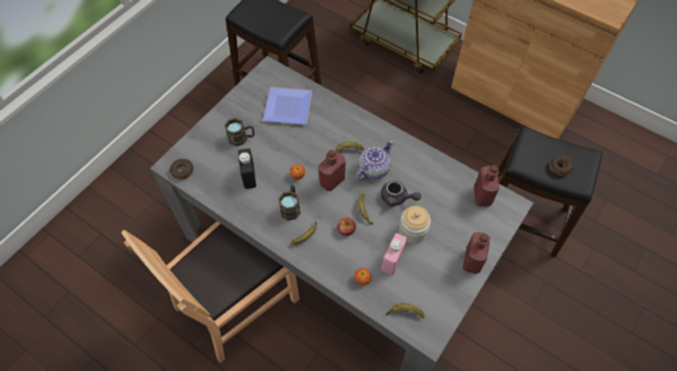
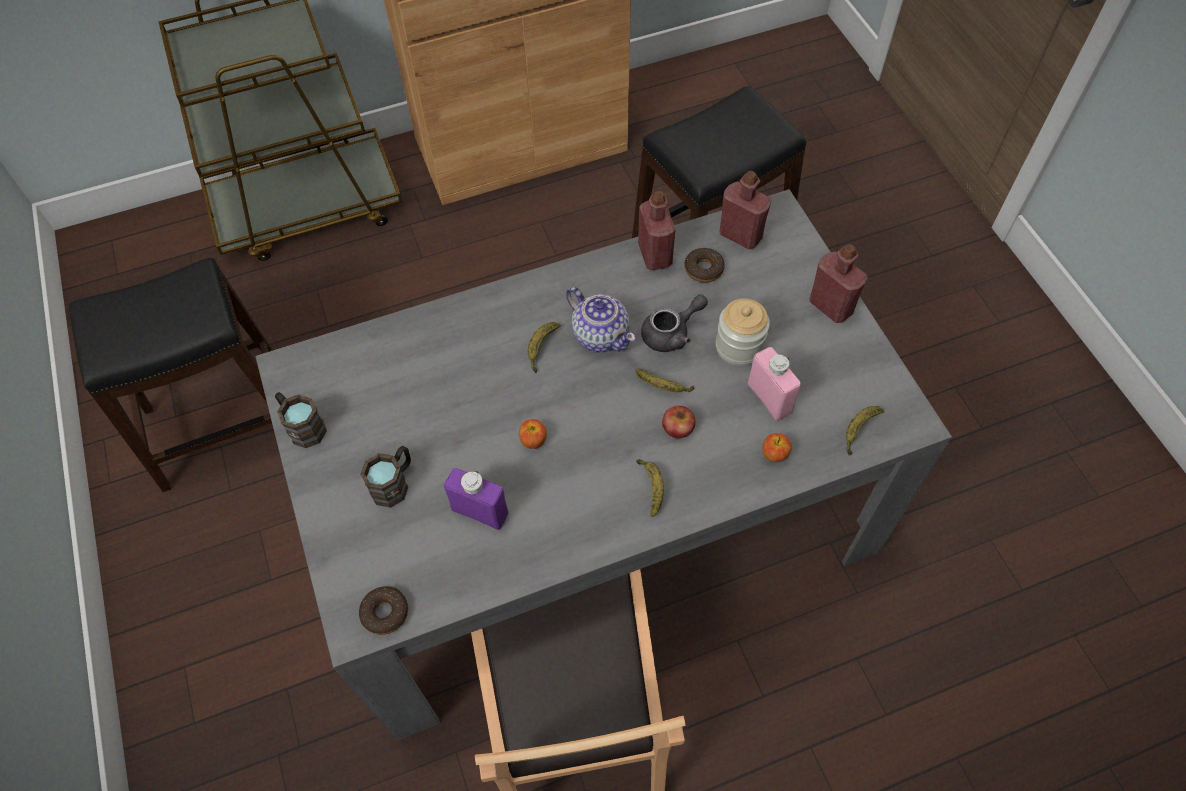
camera: 55 degrees left, 0 degrees up
black bottle [238,149,256,189] -> purple bottle [444,468,508,530]
plate [263,87,312,125] -> none
brown mug [278,185,301,221] -> brown mug moved to [275,392,327,448]
red bottle [318,149,346,191] -> red bottle moved to [638,191,676,270]
teapot [356,140,393,181] -> teapot turned 150 degrees clockwise [566,287,636,353]
donut [550,155,573,175] -> donut moved to [684,248,725,283]

